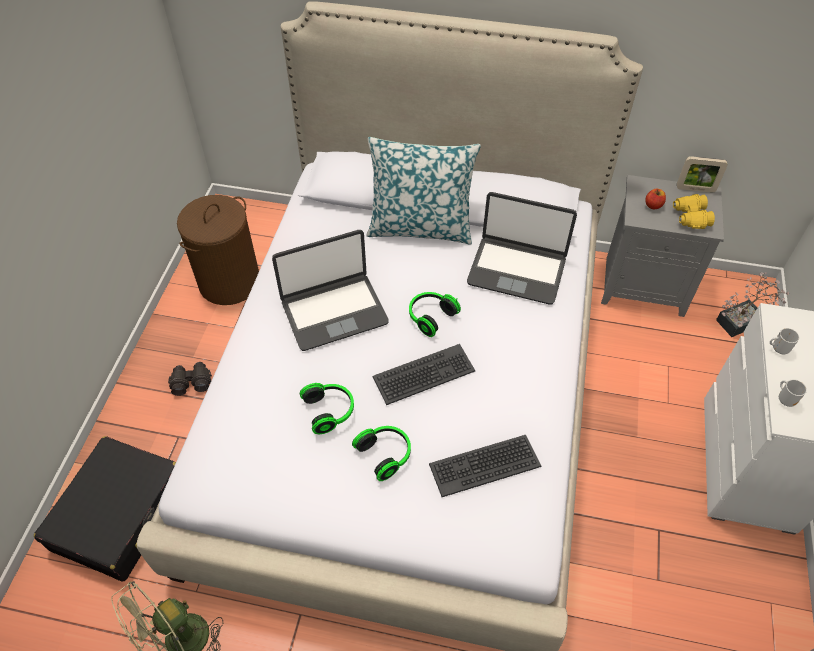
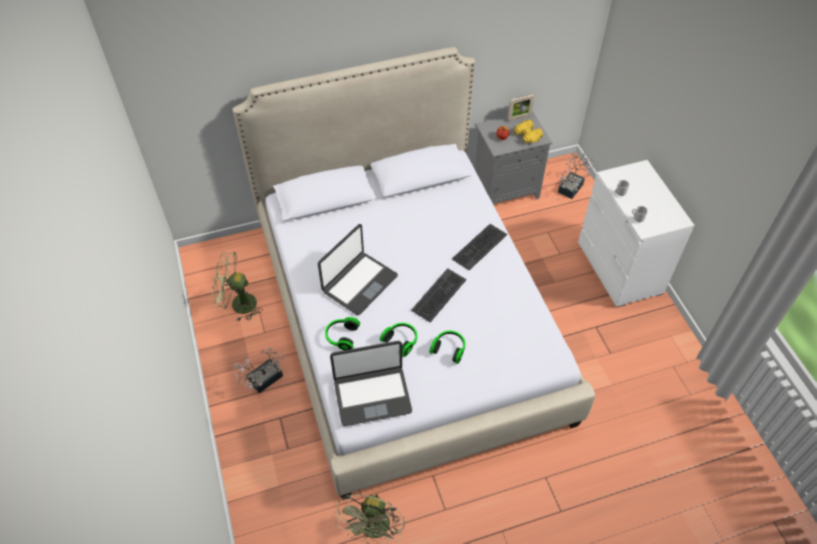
camera: 30 degrees left, 0 degrees up
black suitcase [34,436,176,582] -> none
black binoculars [168,362,212,396] -> potted plant [233,348,283,393]
brown laundry basket [177,195,259,305] -> green fan [212,252,263,321]
pillow [366,137,481,244] -> none
headphones [409,292,461,337] -> headphones moved to [325,317,360,350]
keyboard [429,435,542,497] -> keyboard moved to [452,224,507,270]
laptop [467,192,577,305] -> laptop moved to [330,341,412,426]

